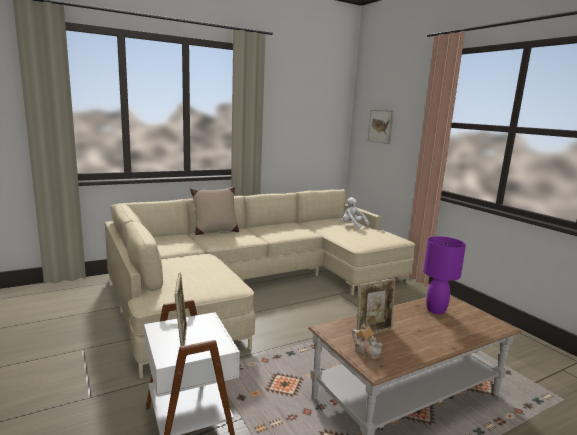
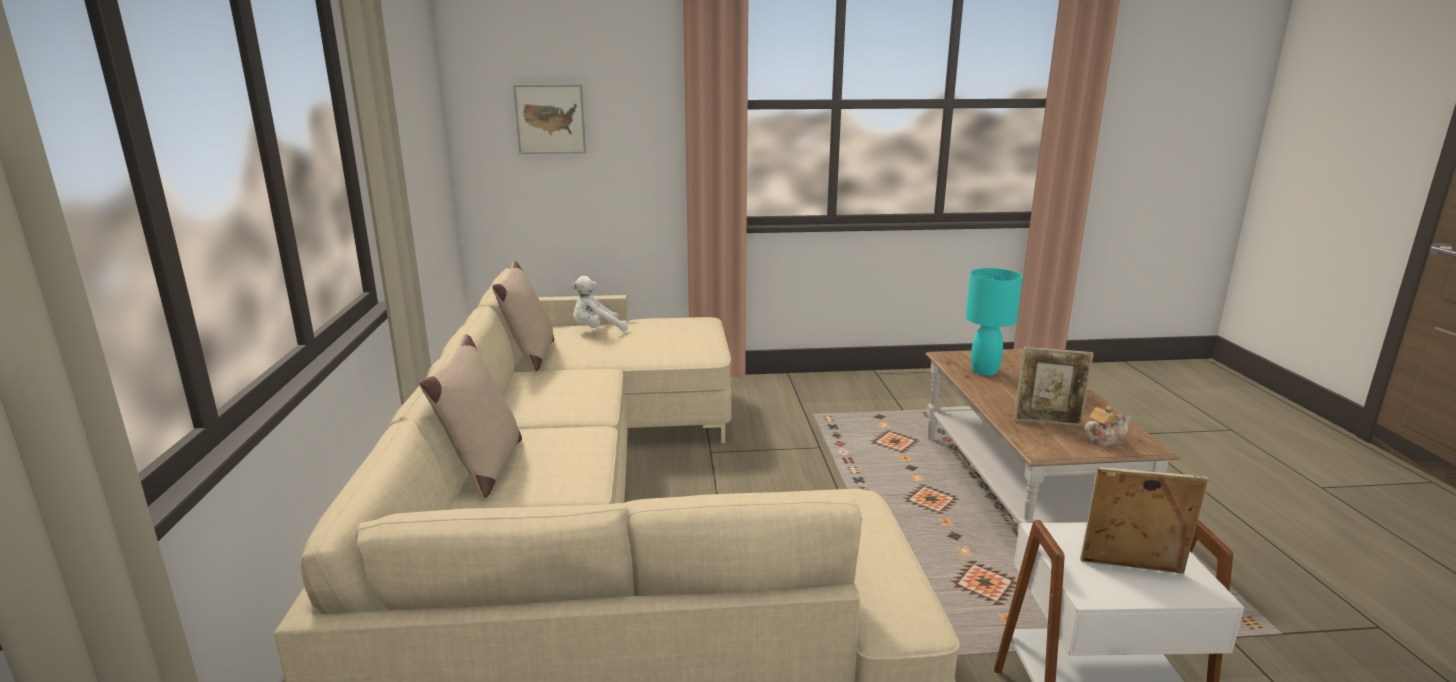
camera: 65 degrees left, 5 degrees up
picture frame [356,278,396,336] -> picture frame turned 105 degrees clockwise [1014,347,1094,426]
purple table lamp [423,236,466,314] -> turquoise table lamp [965,268,1023,375]
none -> beige pillow [492,261,554,371]

